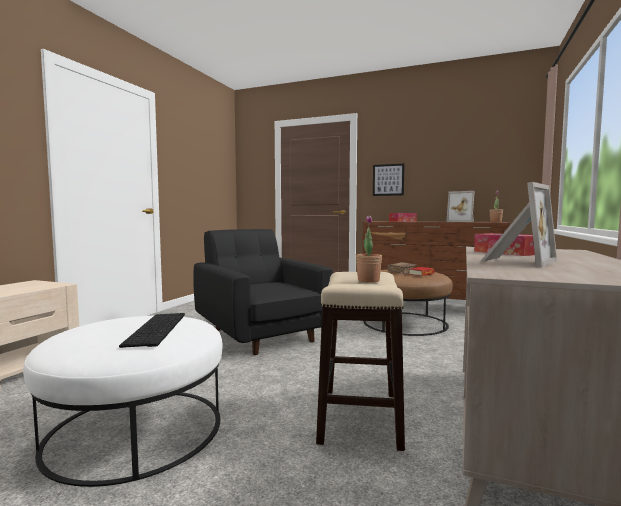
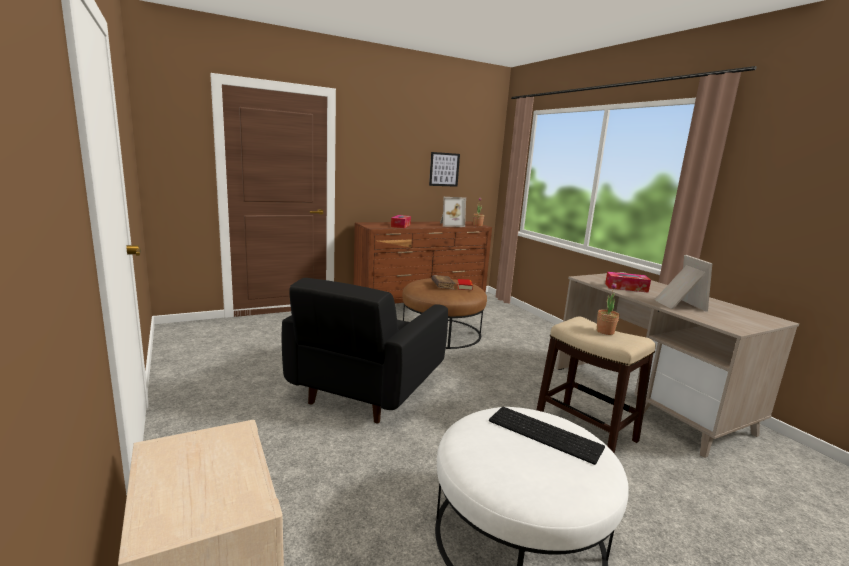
camera: 50 degrees left, 10 degrees up
black armchair [193,229,333,355] -> black armchair turned 75 degrees counterclockwise [282,278,448,424]
picture [373,164,405,196] -> picture moved to [429,152,460,187]

